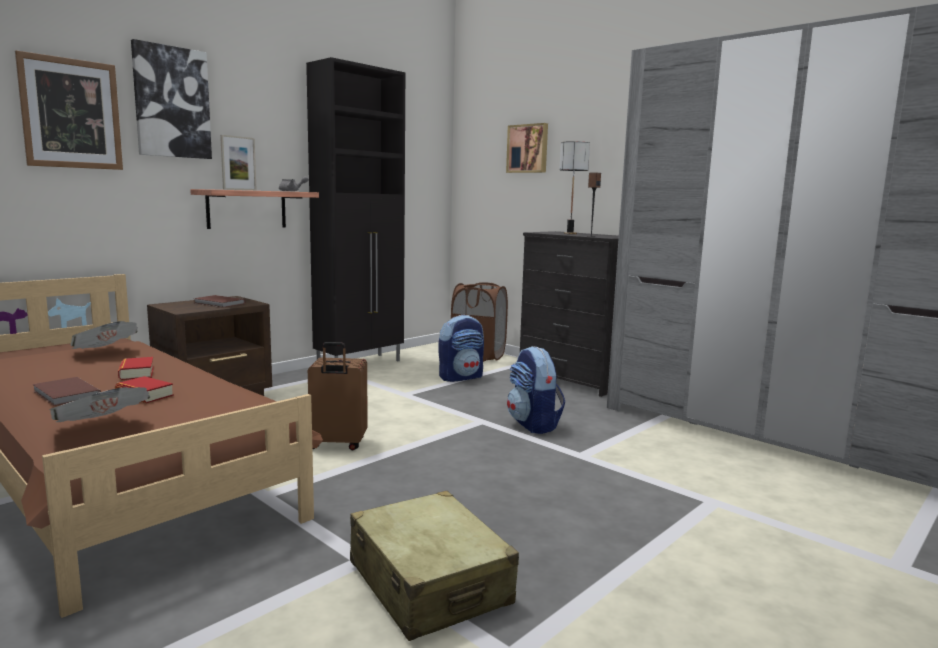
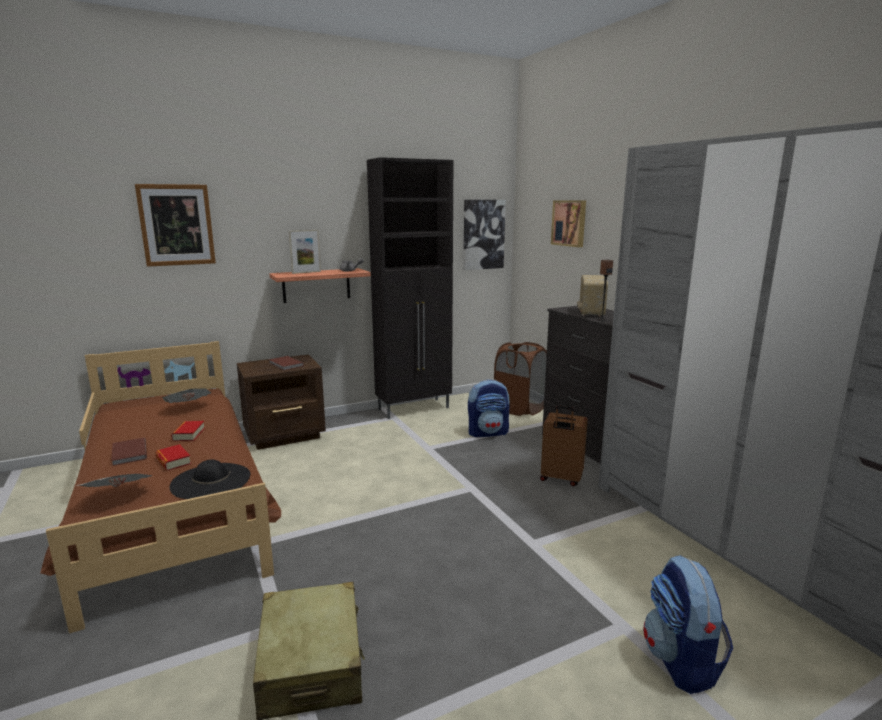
camera: 20 degrees right, 5 degrees up
picture [131,39,212,159] -> picture moved to [463,200,506,270]
brown suitcase [308,342,368,450] -> brown suitcase moved to [540,405,588,486]
backpack [507,346,565,434] -> backpack moved to [643,555,733,694]
table lamp [559,141,590,234] -> radio [577,275,608,317]
none -> black hat [170,460,250,499]

